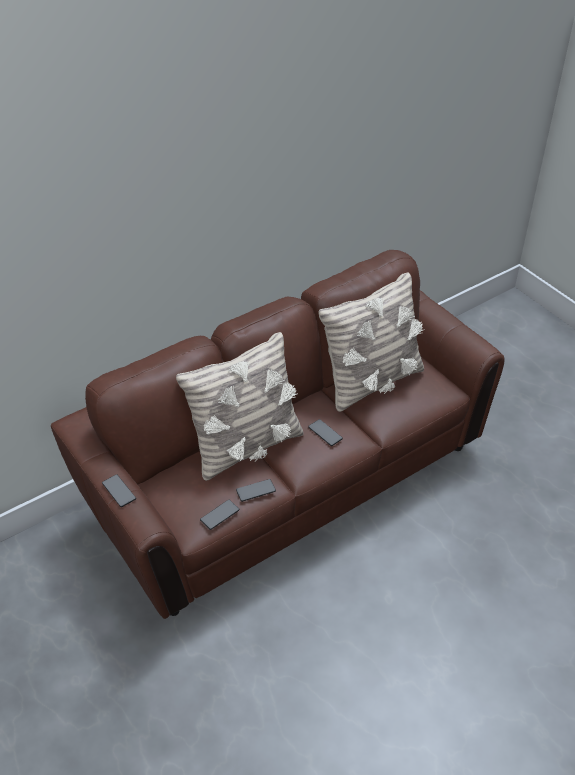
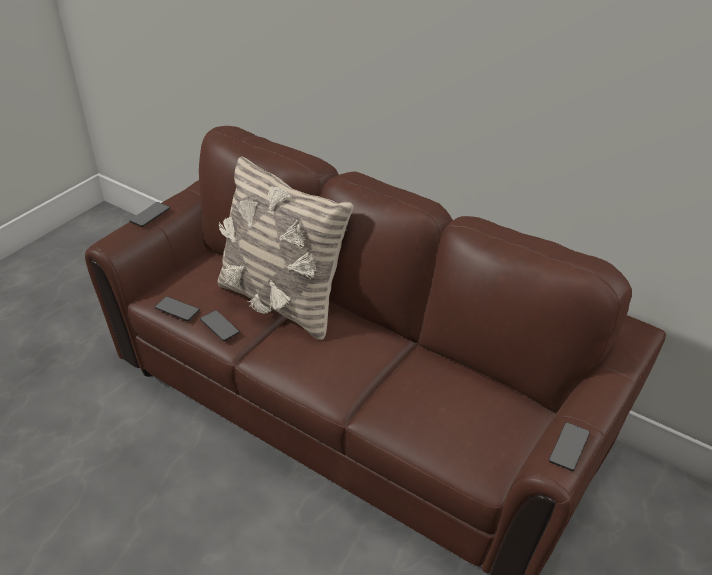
camera: 70 degrees right, 5 degrees down
phone [308,419,343,446] -> phone moved to [549,422,590,471]
beige pillow [318,273,425,412] -> none

